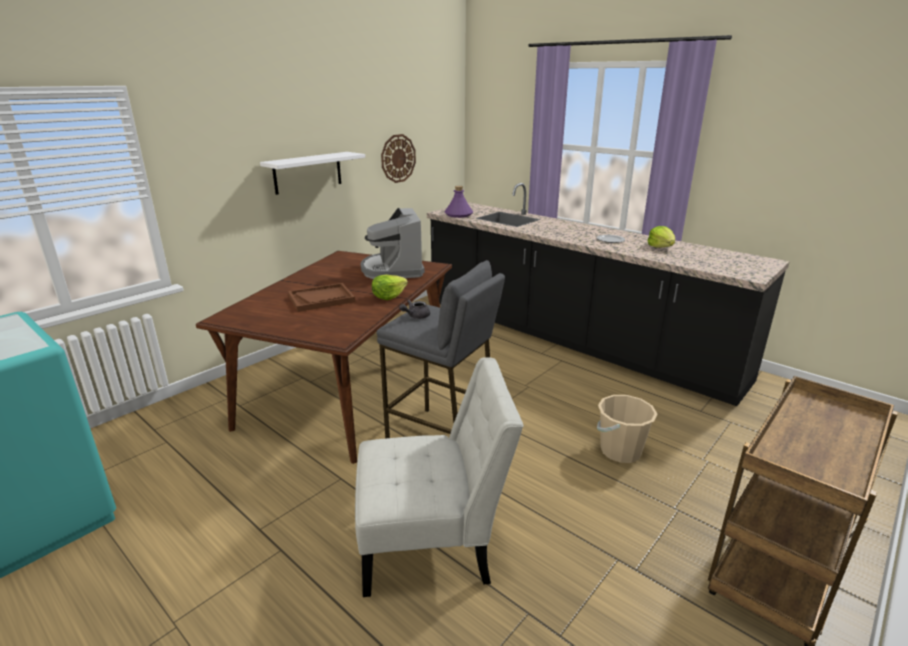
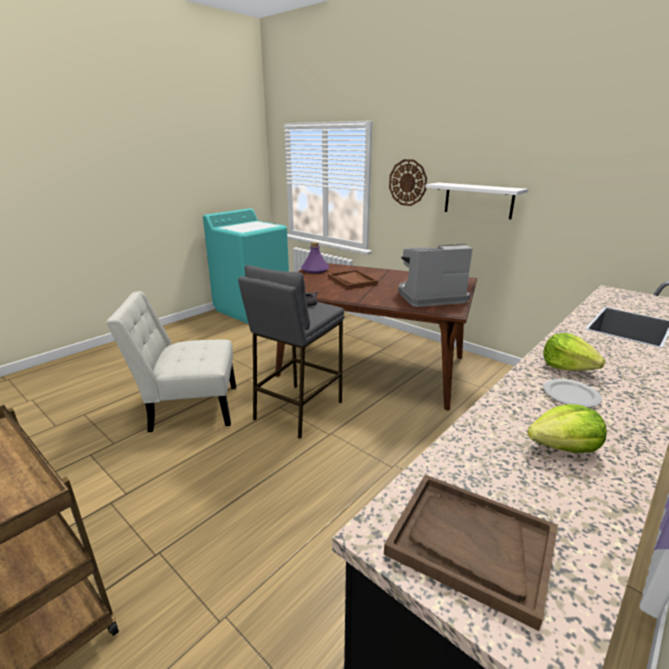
camera: 90 degrees right, 0 degrees up
white chair [355,357,524,597] -> white chair turned 90 degrees clockwise [106,291,236,432]
lettuce [372,275,408,300] -> lettuce moved to [543,333,606,371]
wall clock [381,134,416,183] -> wall clock moved to [389,159,427,206]
purple bottle [445,186,473,218] -> purple bottle moved to [301,242,329,274]
beige bucket [597,395,657,463] -> none
none -> brown tray [384,474,558,631]

